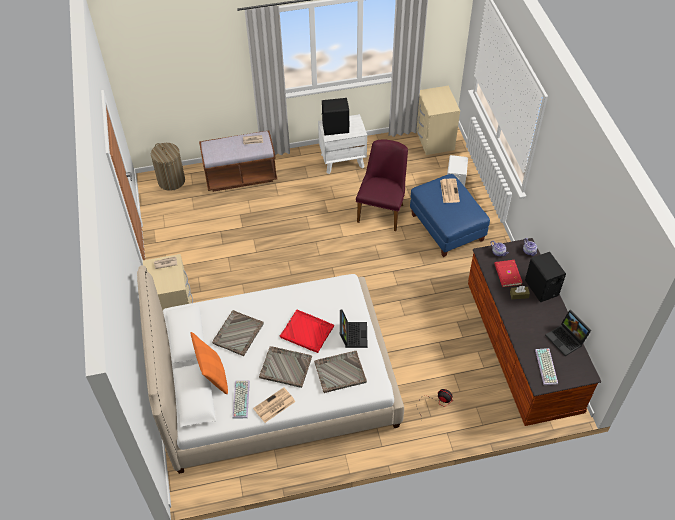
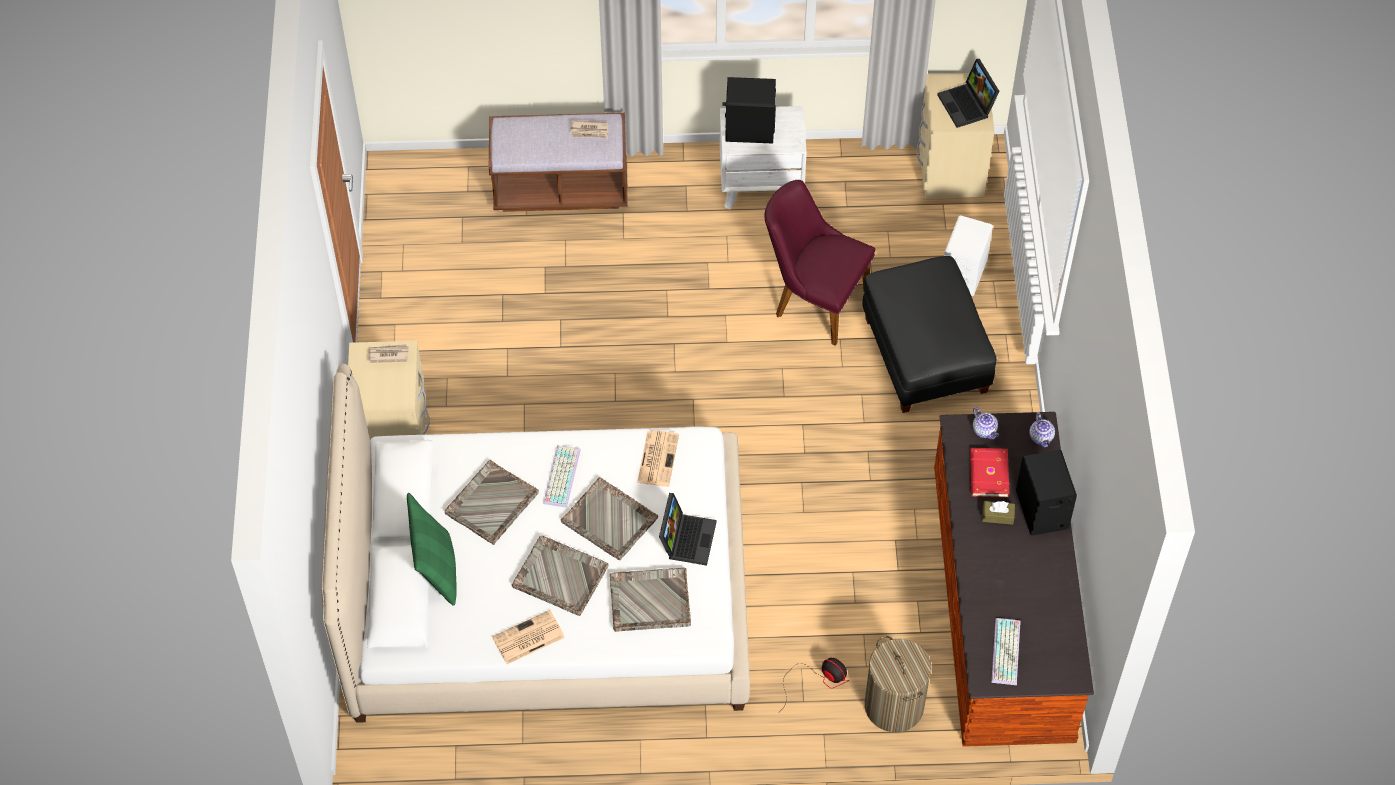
camera: 10 degrees right, 5 degrees up
laundry basket [151,143,185,191] -> laundry basket moved to [865,636,931,732]
orange pillow [191,332,228,394] -> green pillow [407,493,456,606]
keyboard [232,380,250,419] -> keyboard moved to [543,445,581,508]
red tray [280,310,334,353] -> grey tray [561,477,658,560]
purple chair [356,139,408,231] -> purple chair turned 90 degrees counterclockwise [765,180,876,346]
blue ottoman [410,174,490,257] -> black ottoman [862,256,997,413]
newspaper [440,179,460,203] -> newspaper moved to [637,430,679,487]
laptop [545,310,591,356] -> laptop moved to [937,59,1000,128]

